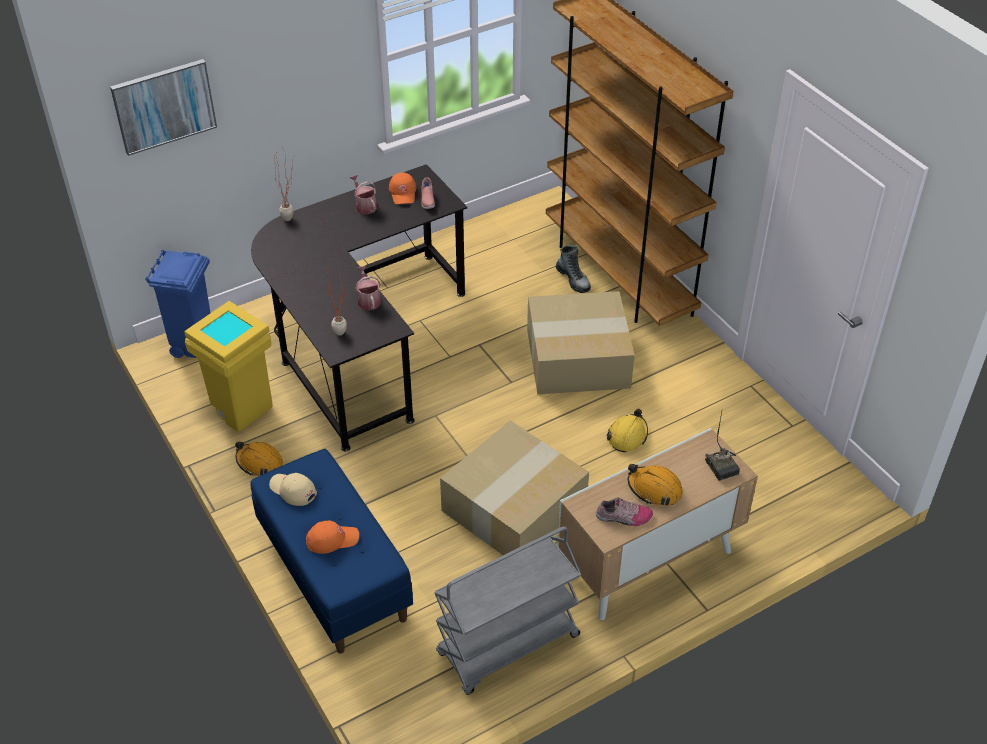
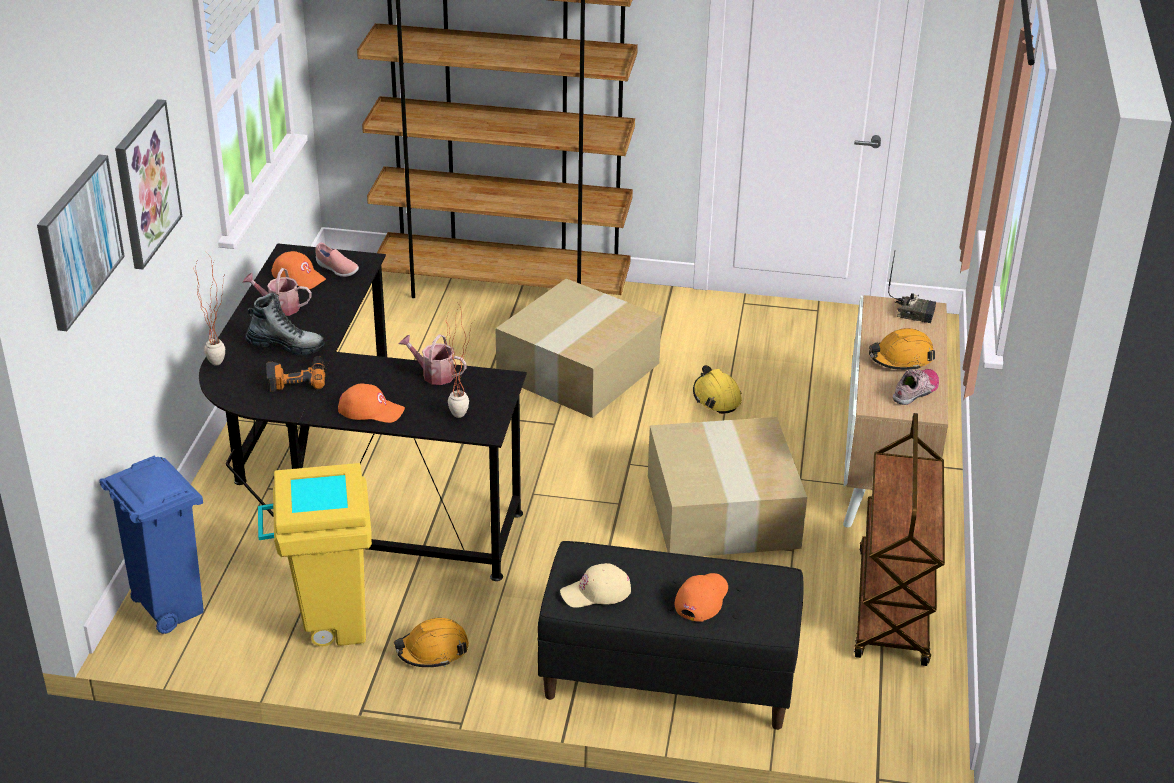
camera: 50 degrees left, 10 degrees down
blue bench [251,449,413,653] -> black bench [537,541,804,730]
grey cart [434,526,581,695] -> brown cart [854,413,945,666]
boot [556,245,591,293] -> boot moved to [245,293,324,355]
none -> picture [115,99,182,269]
none -> power drill [266,356,325,392]
none -> orange cap [338,384,405,423]

